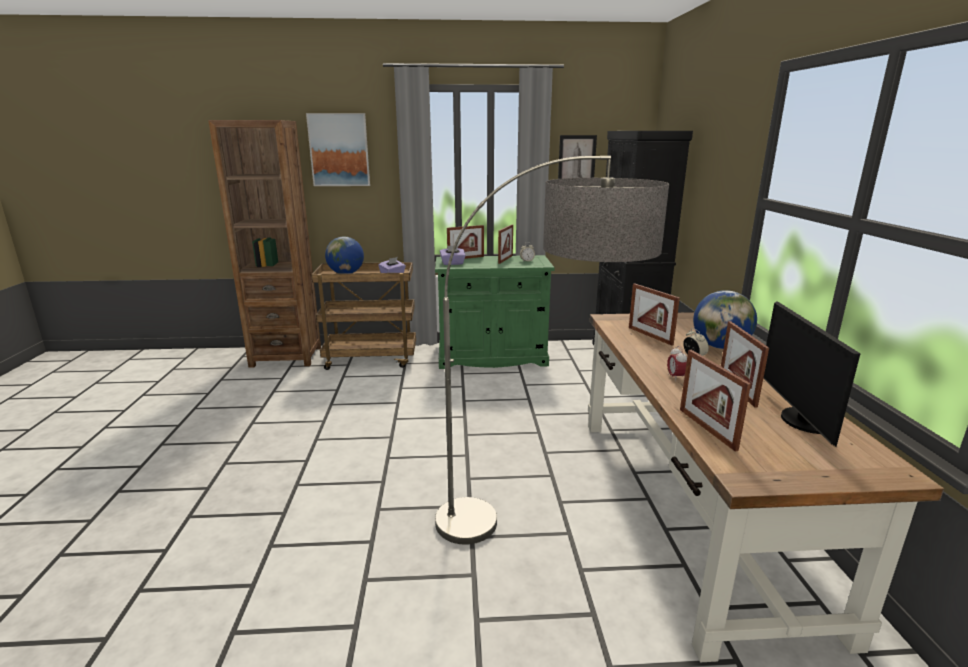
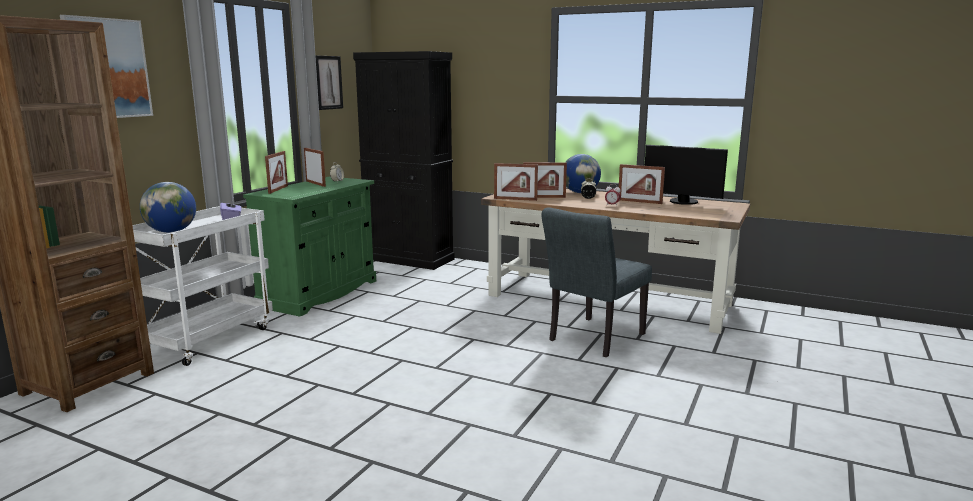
camera: 60 degrees left, 5 degrees down
brown cart [311,262,416,370] -> white cart [132,206,273,366]
floor lamp [435,156,669,545] -> grey chair [542,207,652,357]
purple tissue box [440,246,466,265] -> none
picture frame [680,350,751,452] -> picture frame moved to [494,163,538,201]

